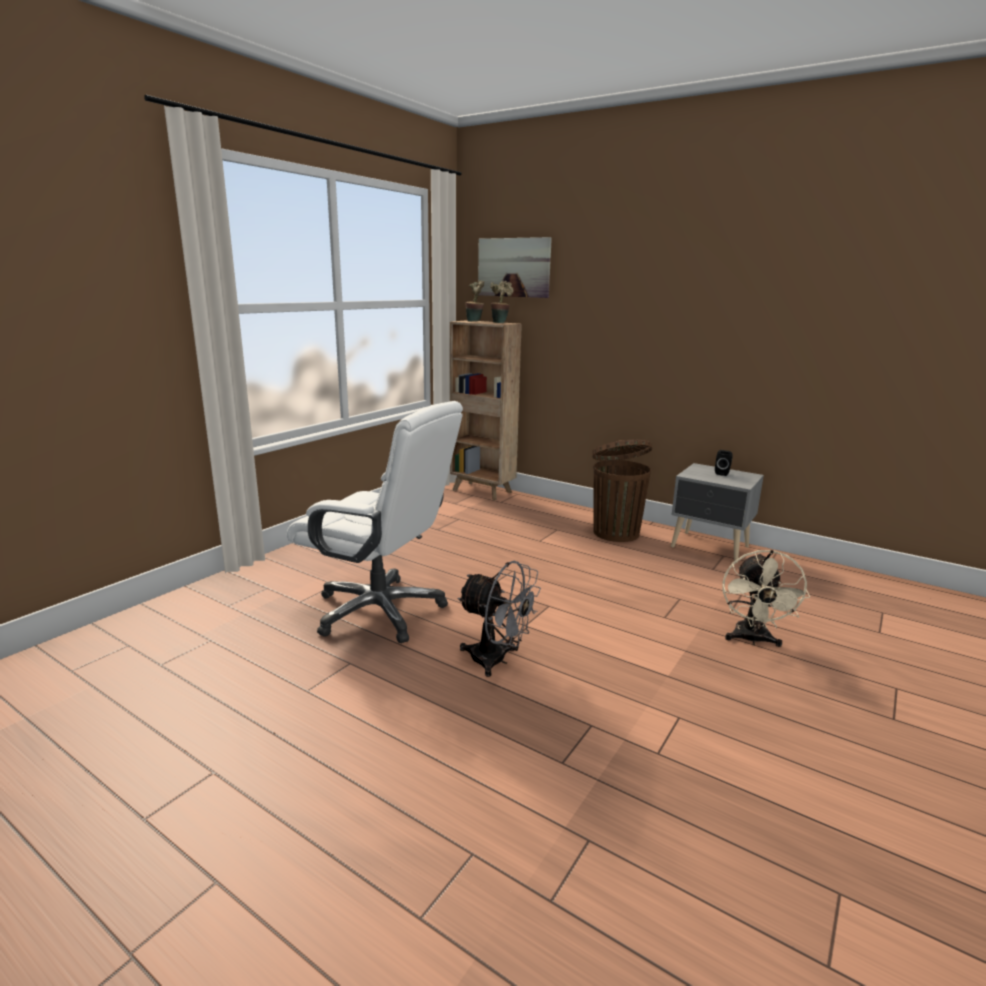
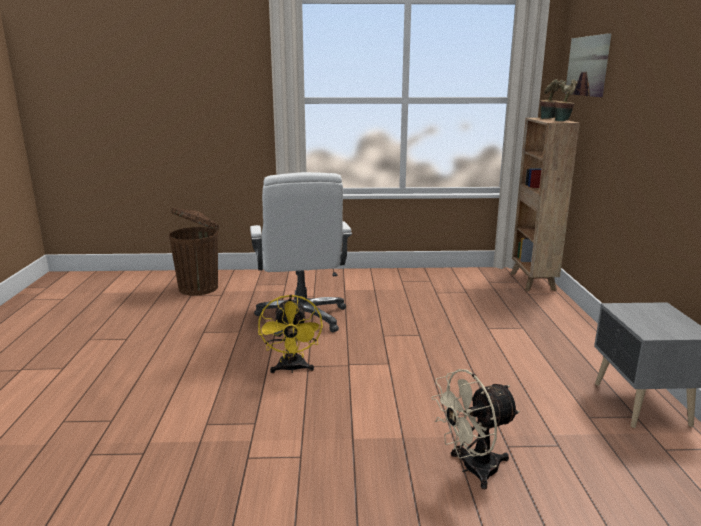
camera: 55 degrees right, 0 degrees up
grey fan [457,561,541,677] -> yellow fan [258,294,323,373]
brown trash can [592,439,652,542] -> brown trash can moved to [169,208,220,296]
black speaker [715,450,733,476] -> none

